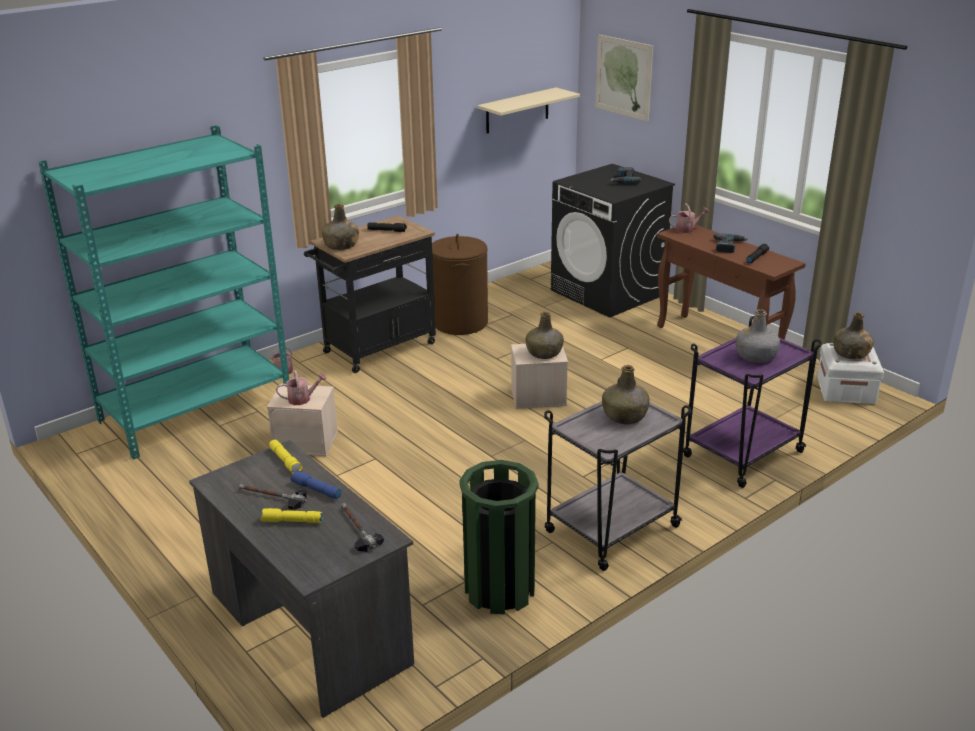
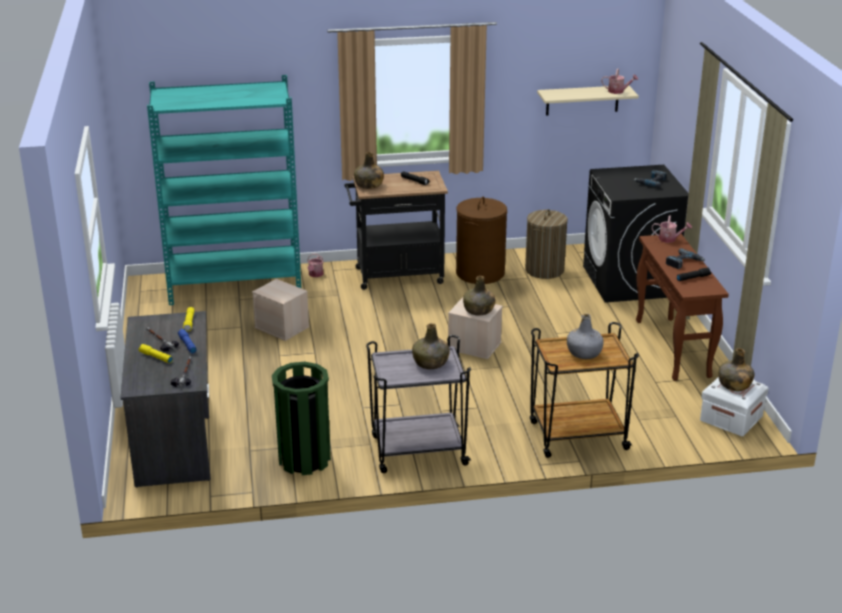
camera: 30 degrees right, 0 degrees up
watering can [276,370,327,405] -> watering can moved to [601,68,638,94]
picture [596,35,653,122] -> none
purple cart [683,316,822,488] -> brown cart [530,322,639,458]
none -> laundry basket [525,209,568,279]

